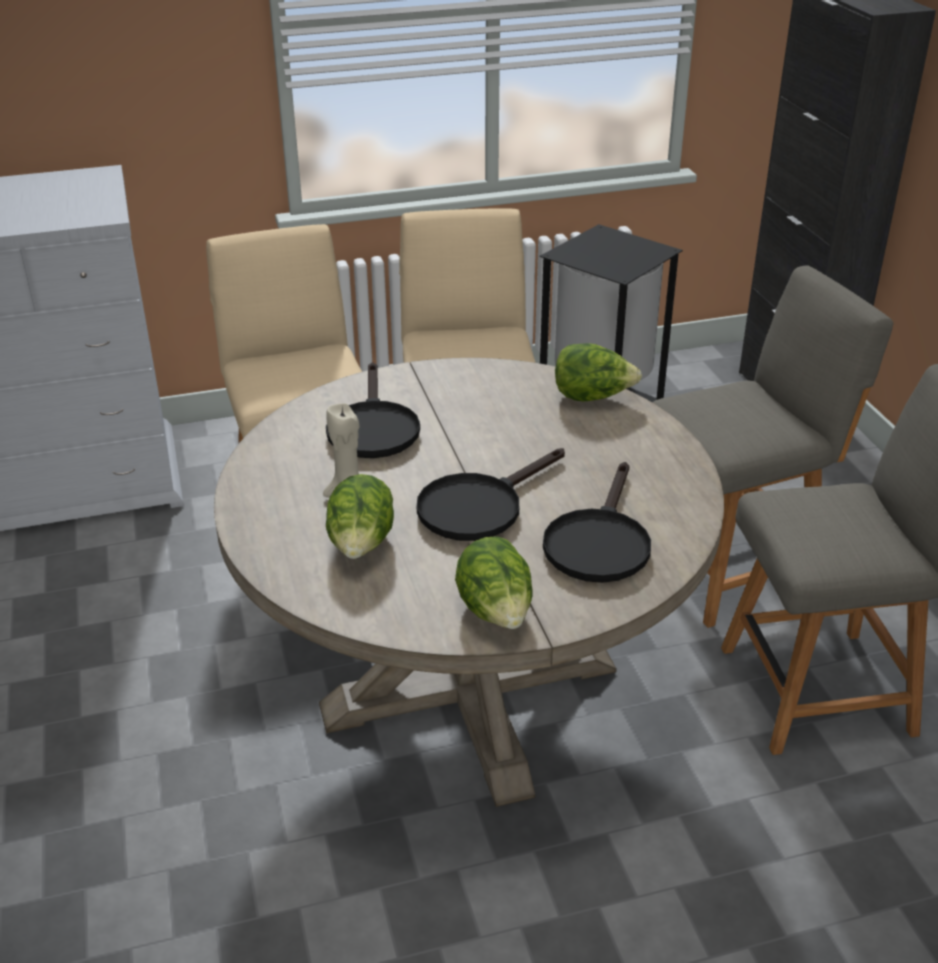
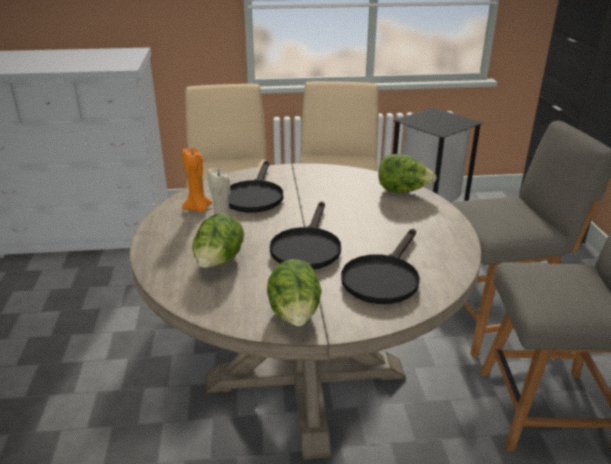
camera: 10 degrees right, 5 degrees down
black frying pan [417,448,565,541] -> black frying pan turned 45 degrees counterclockwise [270,201,341,269]
none -> orange candle [182,148,212,212]

